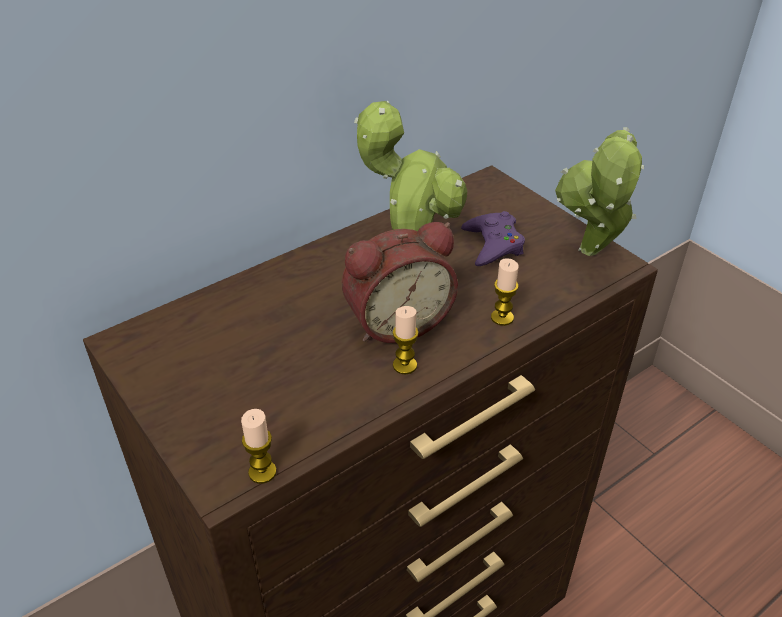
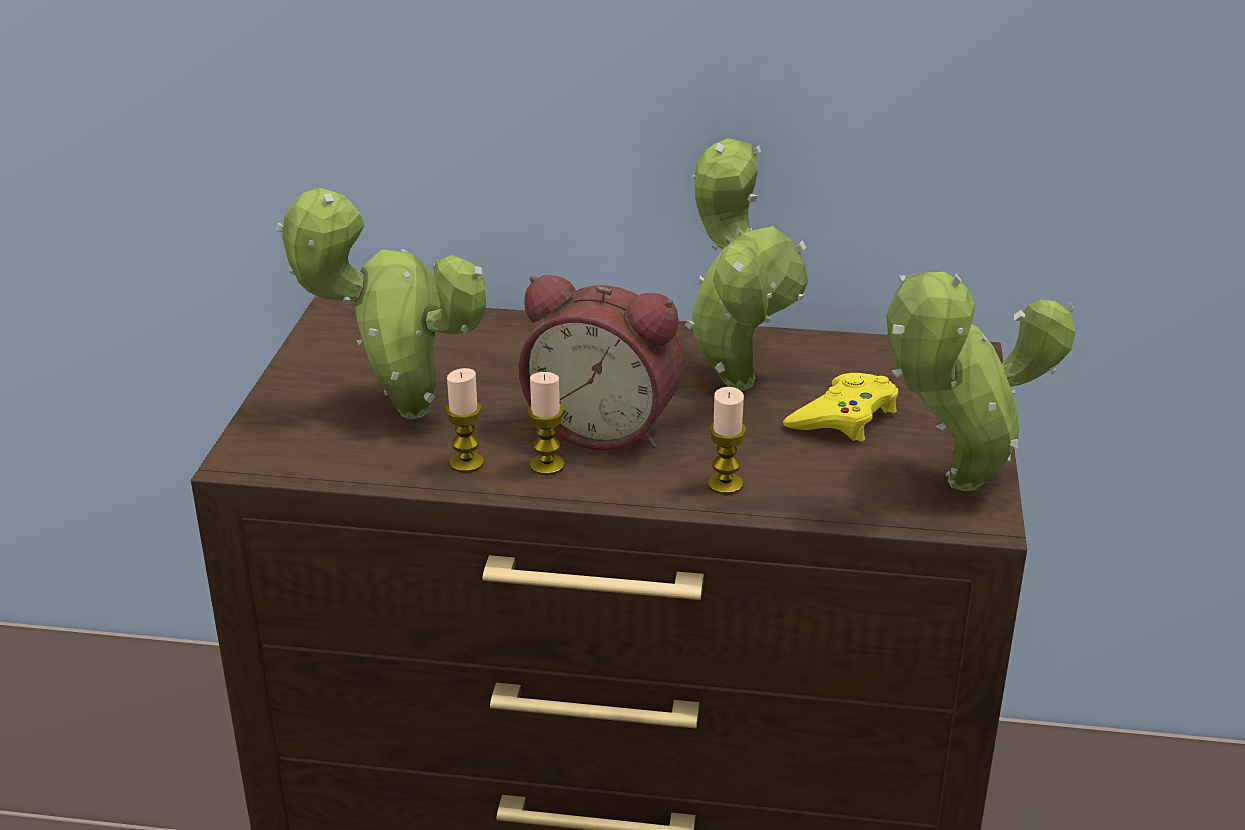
camera: 45 degrees right, 10 degrees down
candle [241,409,277,484] -> candle moved to [445,368,484,473]
purple game controller [461,211,525,266] -> yellow game controller [783,373,898,442]
none -> potted plant [276,187,486,420]

